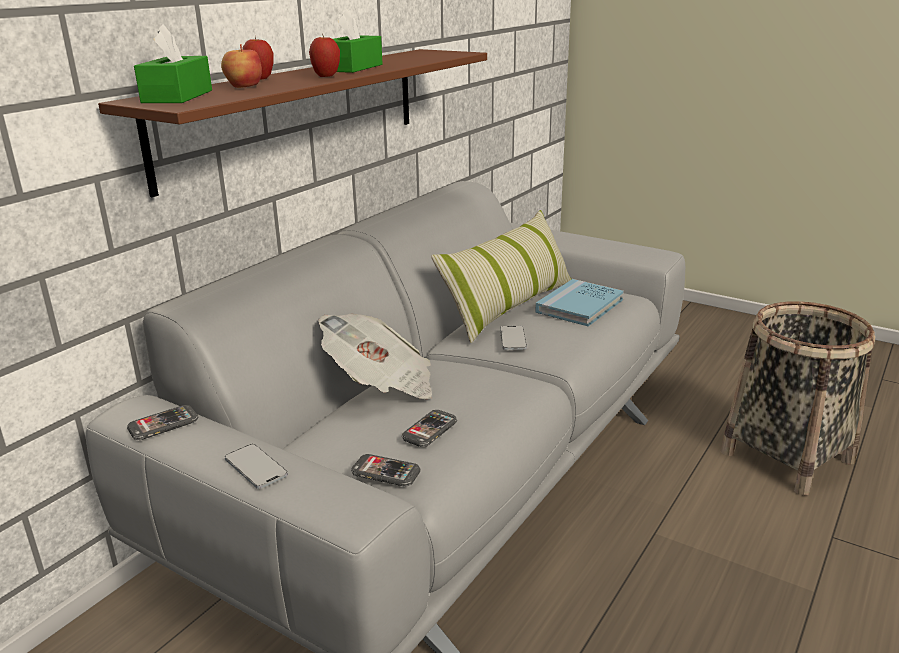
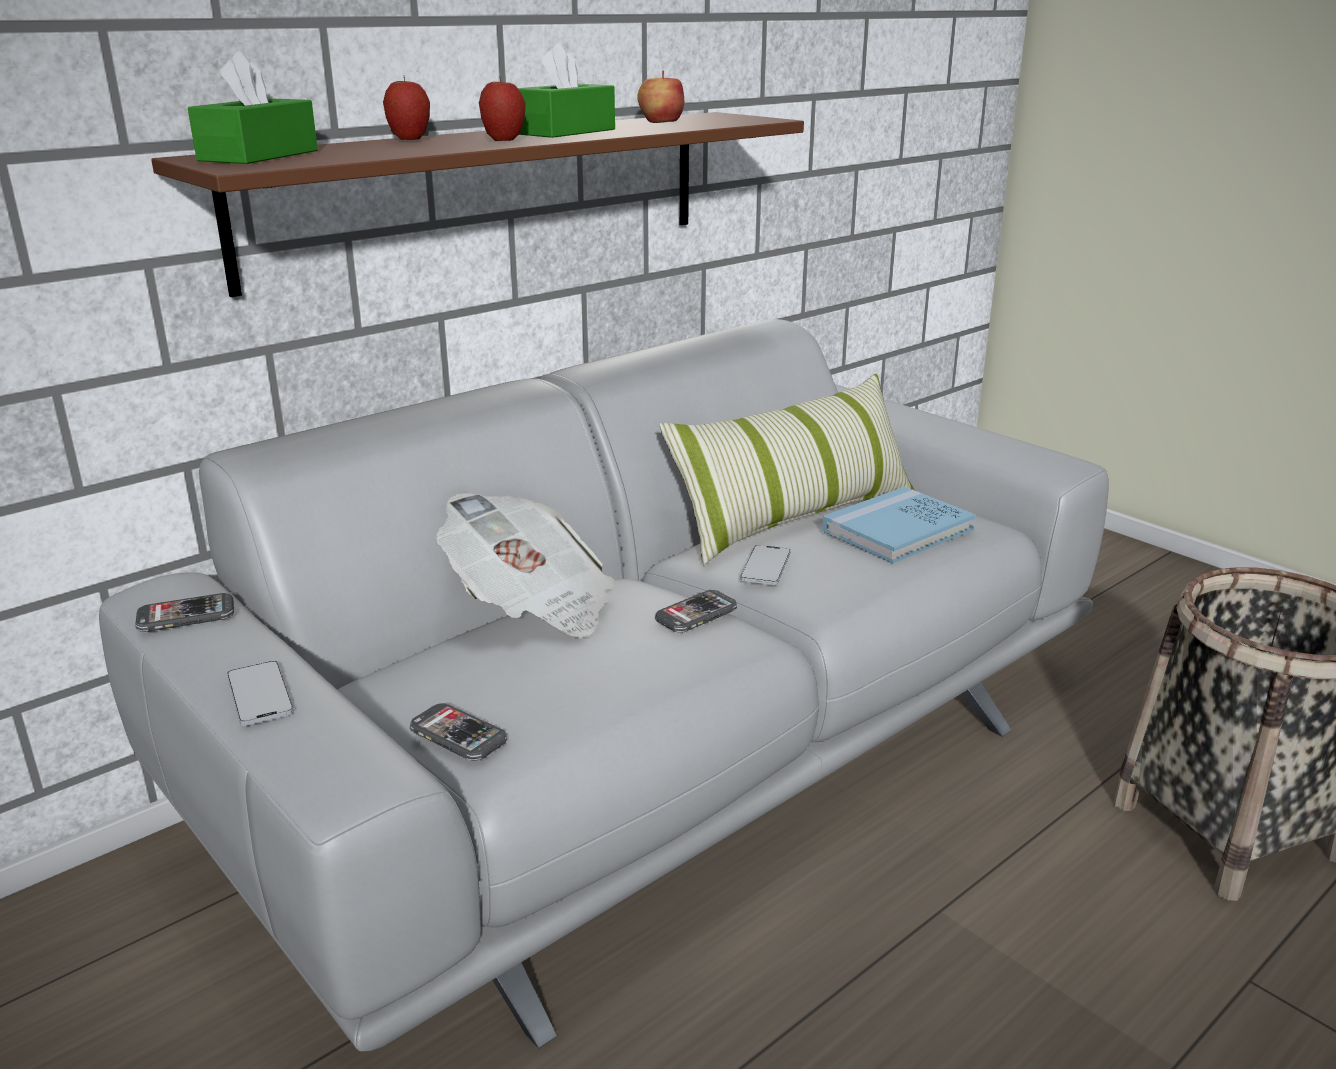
camera: 15 degrees right, 0 degrees up
apple [221,44,262,88] -> apple moved to [637,70,684,123]
phone [402,410,457,447] -> phone moved to [655,590,737,633]

